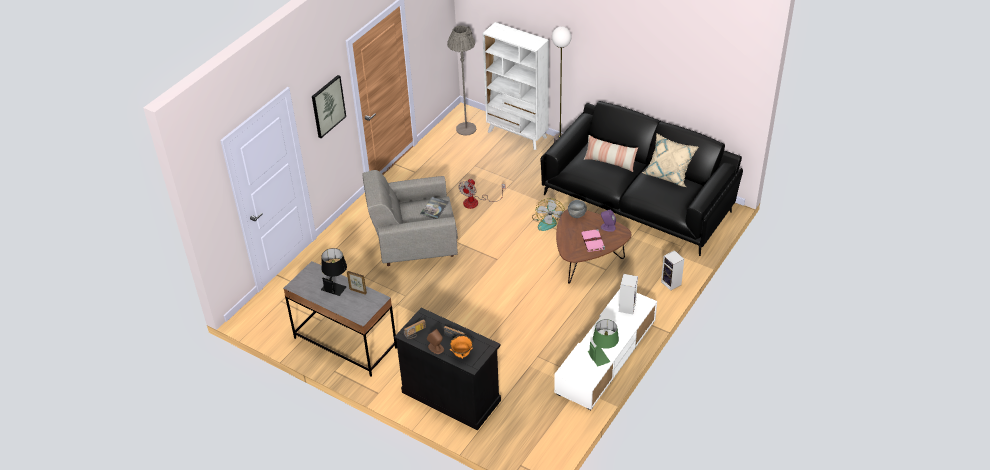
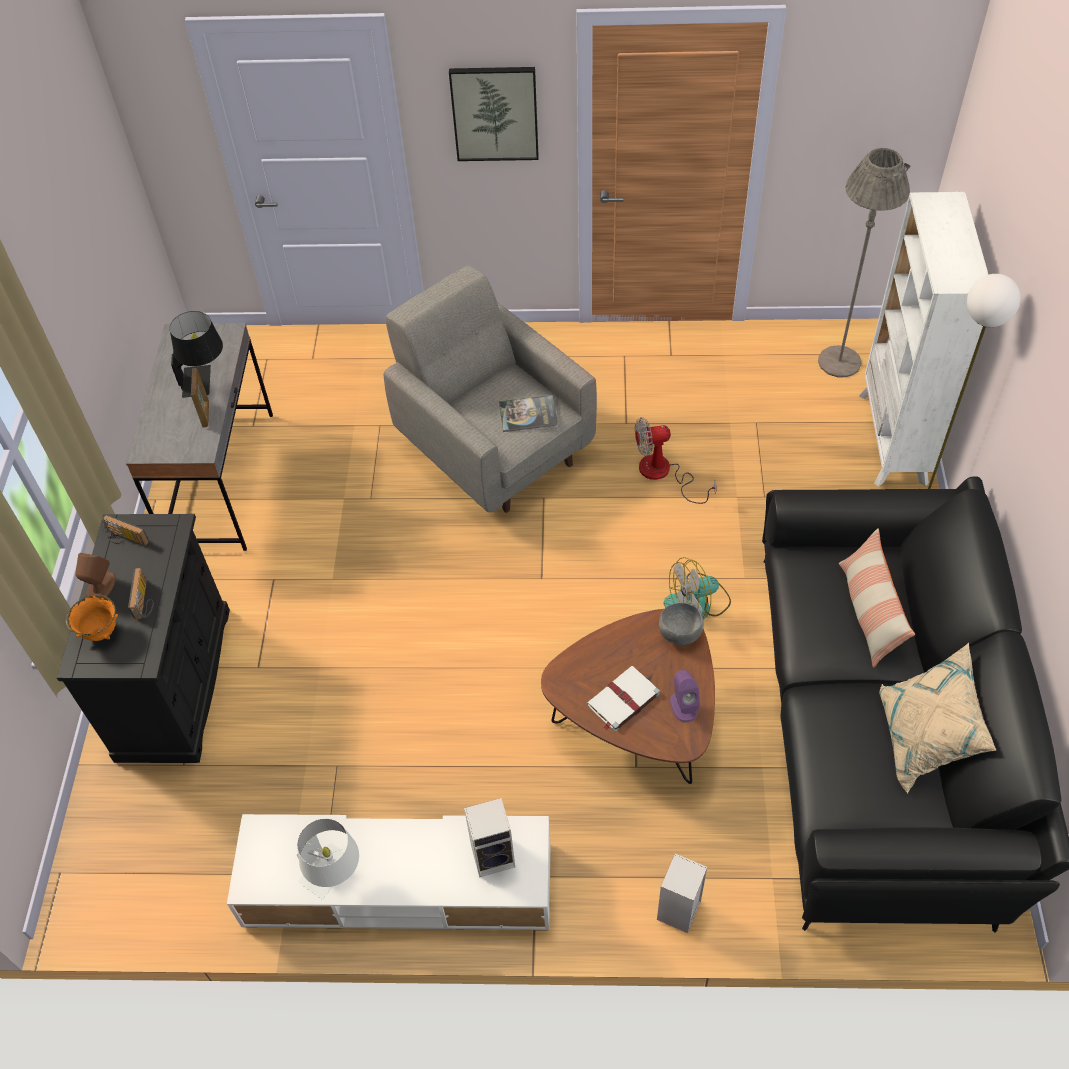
camera: 60 degrees right, 10 degrees up
pink book [581,229,605,252] -> white book [587,666,660,732]
green table lamp [588,319,619,366] -> white table lamp [297,819,359,899]

